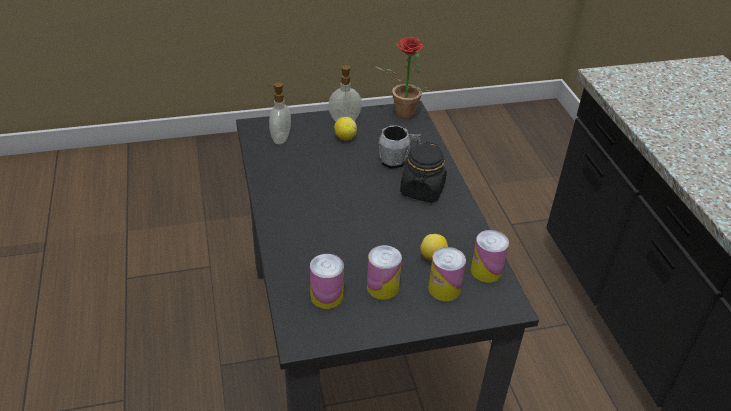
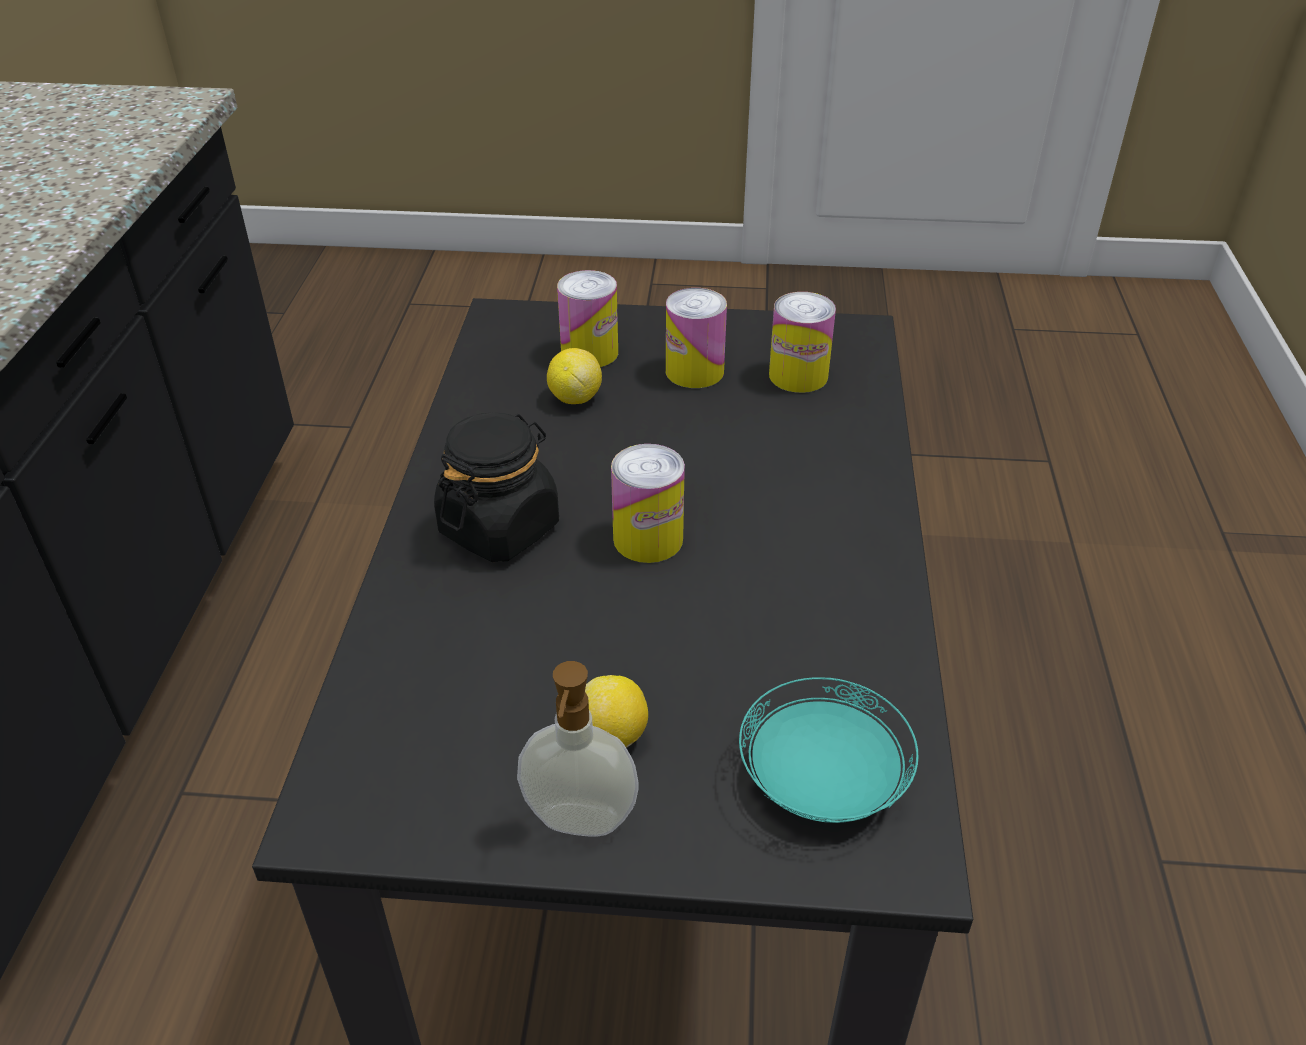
camera: 160 degrees left, 0 degrees up
soap dispenser [266,82,291,144] -> turquoise plate [739,677,918,823]
potted plant [374,37,431,119] -> none
grey mug [379,126,421,169] -> none
can [471,230,509,283] -> can moved to [611,444,685,563]

